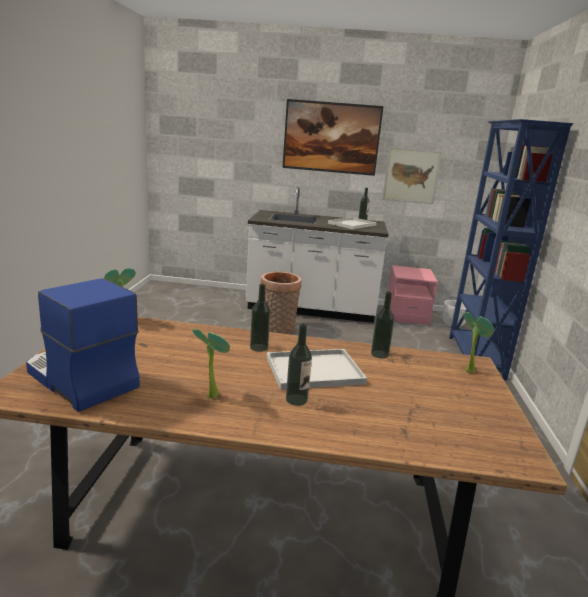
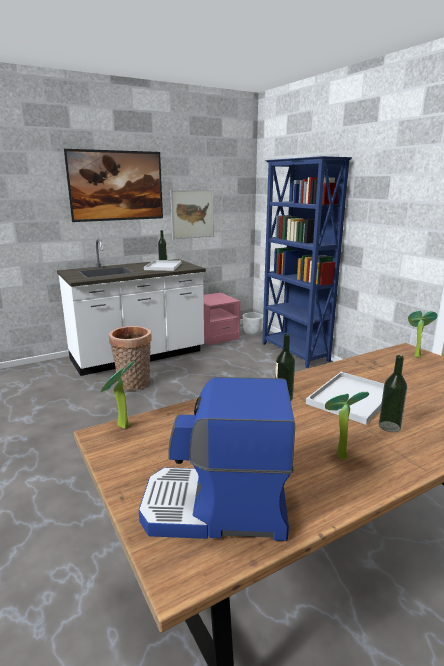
camera: 35 degrees left, 0 degrees up
bottle [371,291,395,358] -> none

